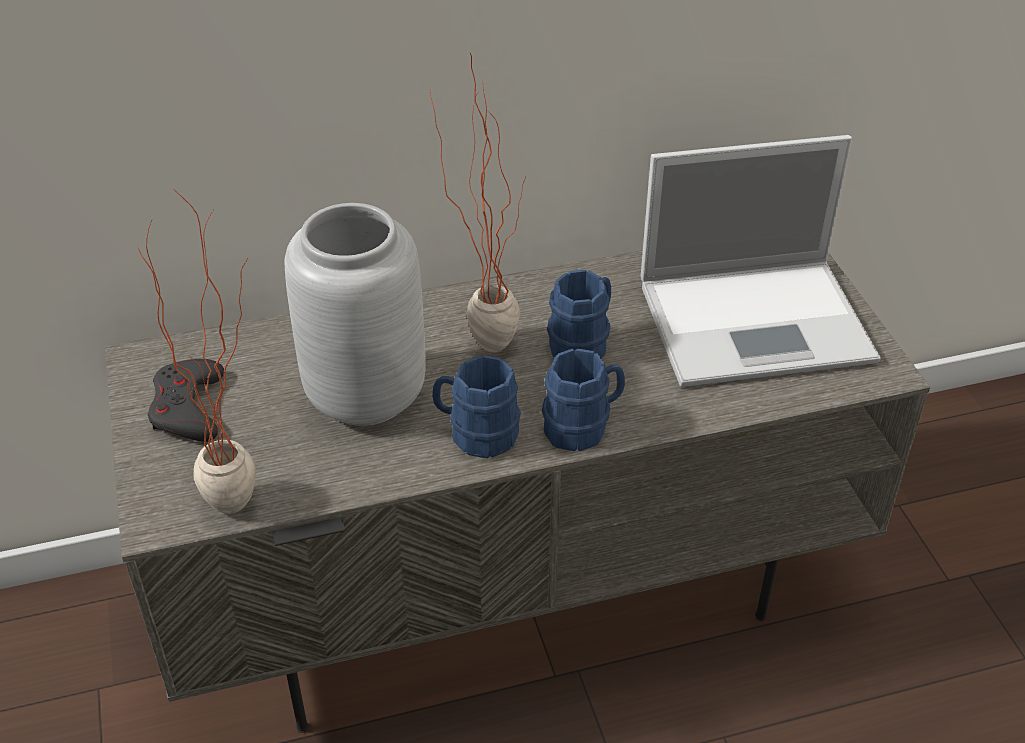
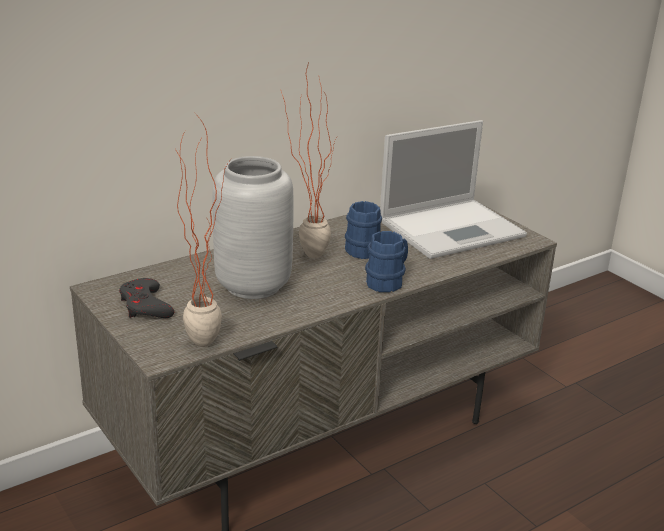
camera: 20 degrees left, 15 degrees down
blue mug [432,355,521,458] -> none

